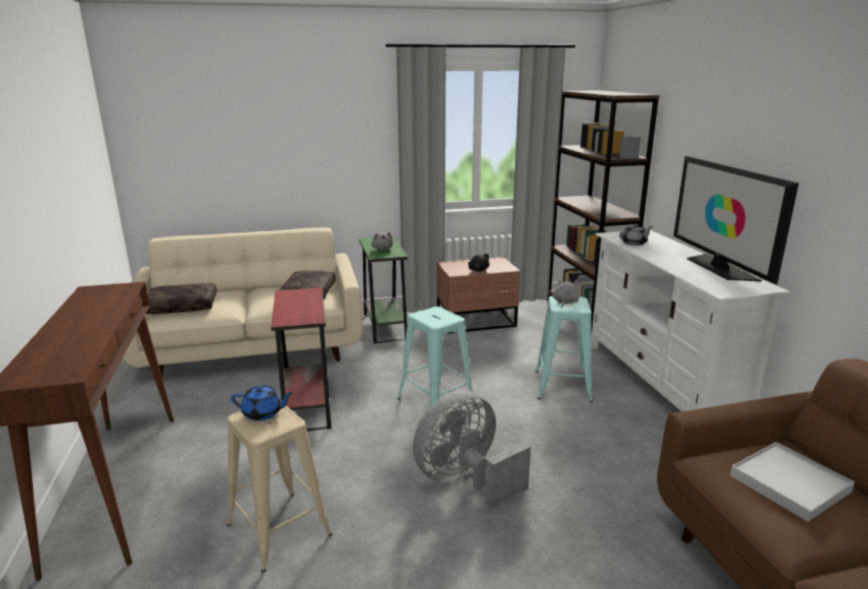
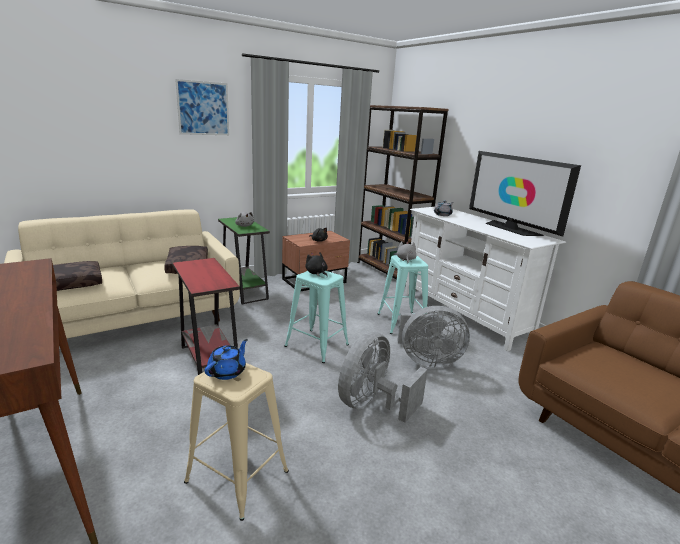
camera: 20 degrees left, 0 degrees up
blue teapot [231,385,293,421] -> blue teapot turned 45 degrees counterclockwise [204,339,248,380]
white tray [730,442,855,522] -> none
none -> picture [175,79,229,135]
none -> black plush toy [305,252,328,277]
none -> grey fan [397,306,470,368]

